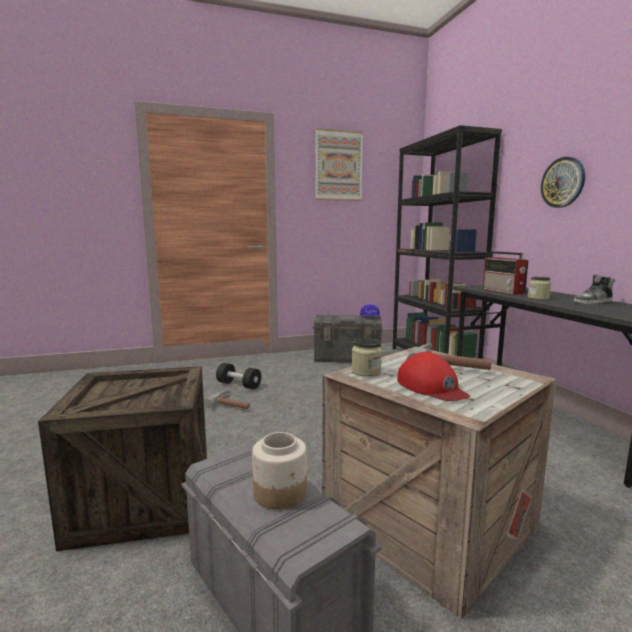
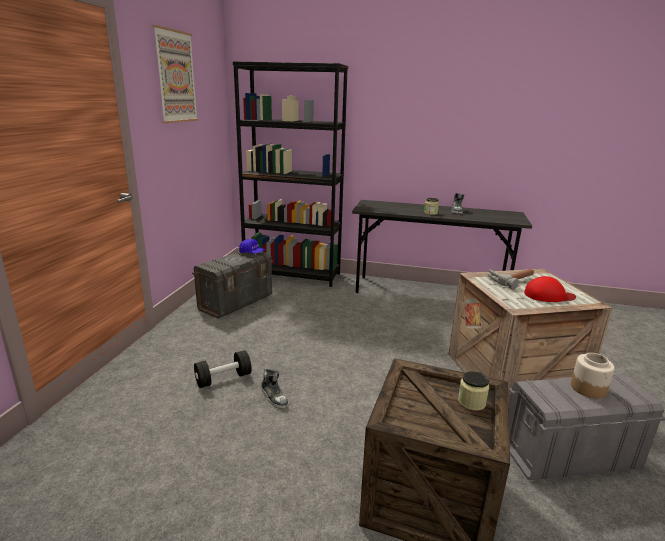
camera: 60 degrees left, 10 degrees up
hammer [204,390,250,409] -> shoe [261,369,288,409]
jar [352,338,382,377] -> jar moved to [458,371,489,411]
radio [483,251,529,295] -> none
wall clock [541,157,585,208] -> none

